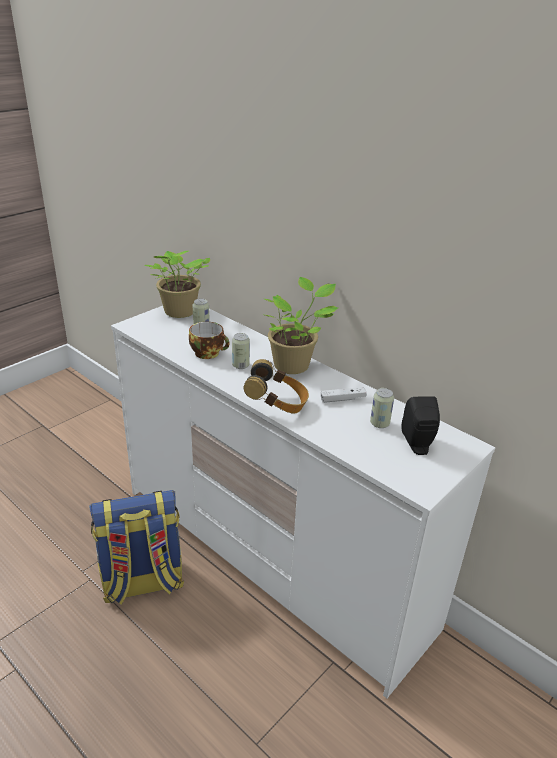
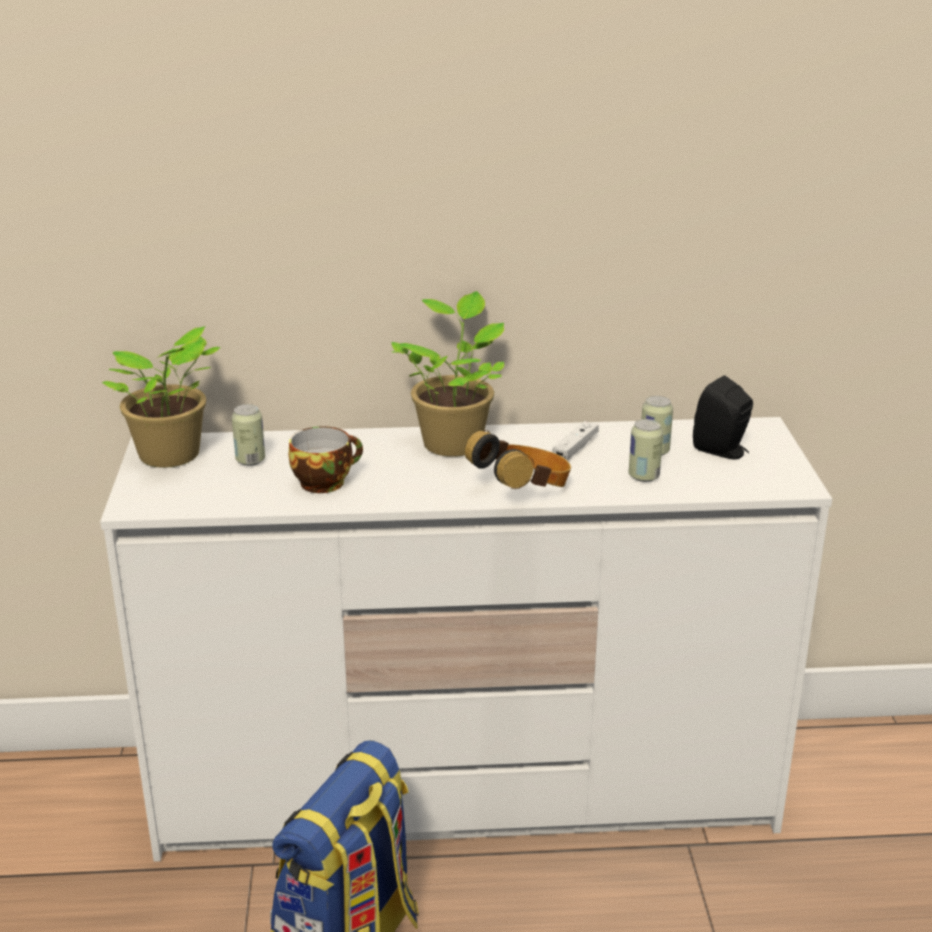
camera: 45 degrees left, 5 degrees down
can [232,333,250,369] -> can moved to [629,419,663,482]

